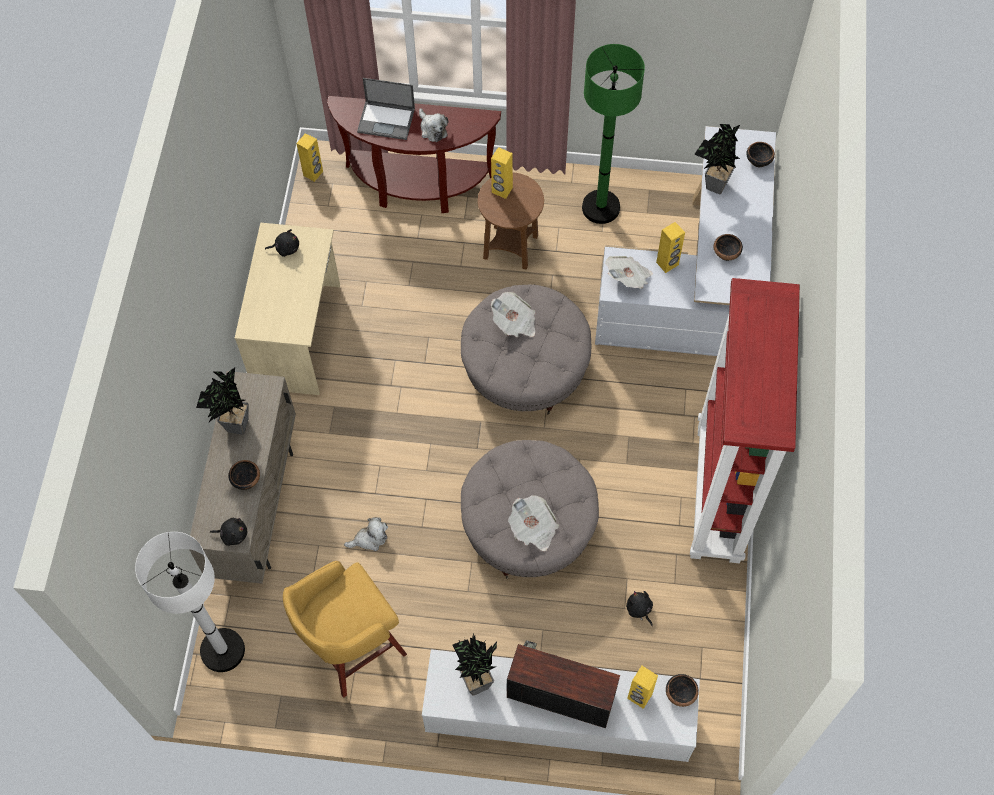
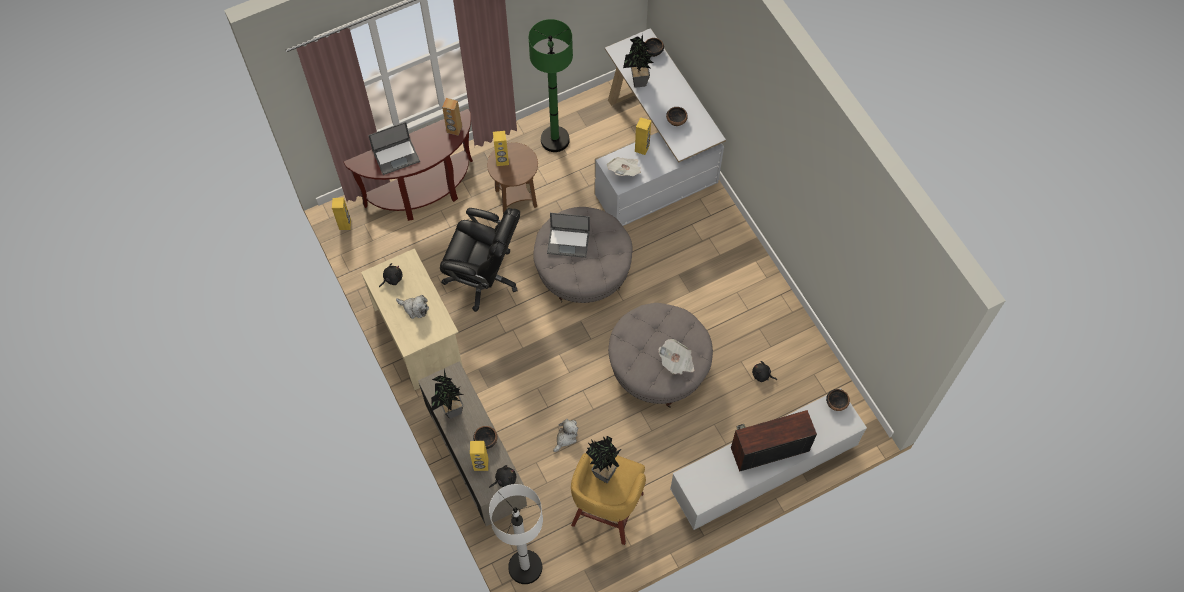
camera: 35 degrees left, 0 degrees up
plush toy [419,108,448,142] -> plush toy moved to [396,295,429,319]
potted plant [453,632,497,696] -> potted plant moved to [586,436,621,483]
newspaper [491,292,535,337] -> laptop [547,213,590,258]
yellow speaker [627,666,658,709] -> yellow speaker moved to [470,441,488,471]
red bookcase [690,278,800,563] -> none
none -> black office chair [440,208,520,312]
none -> brown speaker [442,98,462,136]

